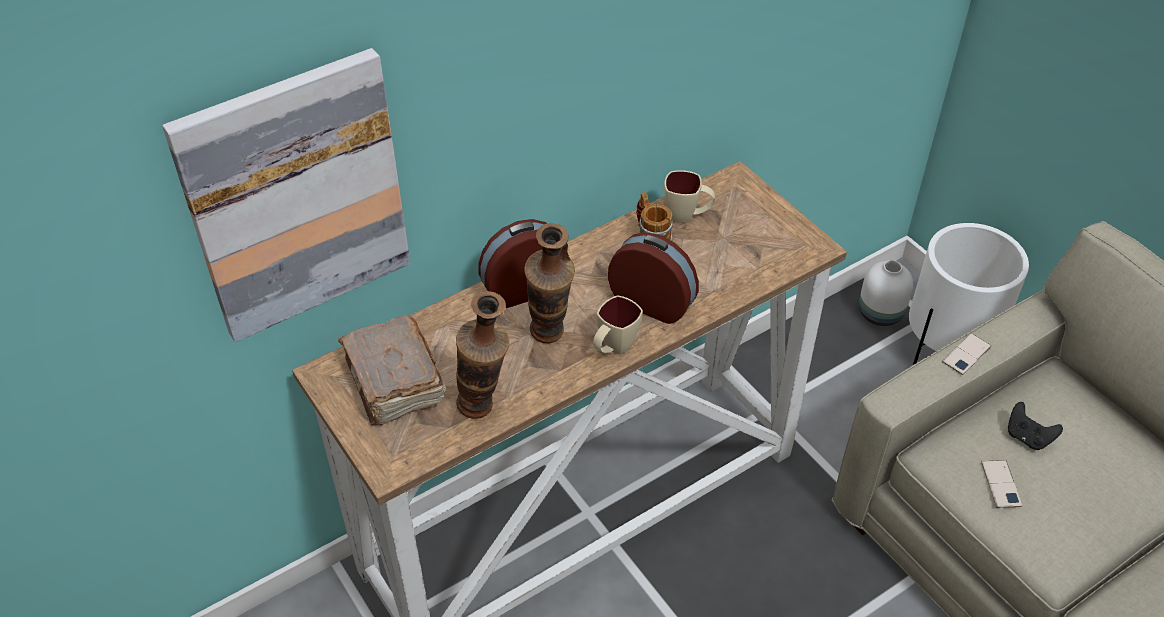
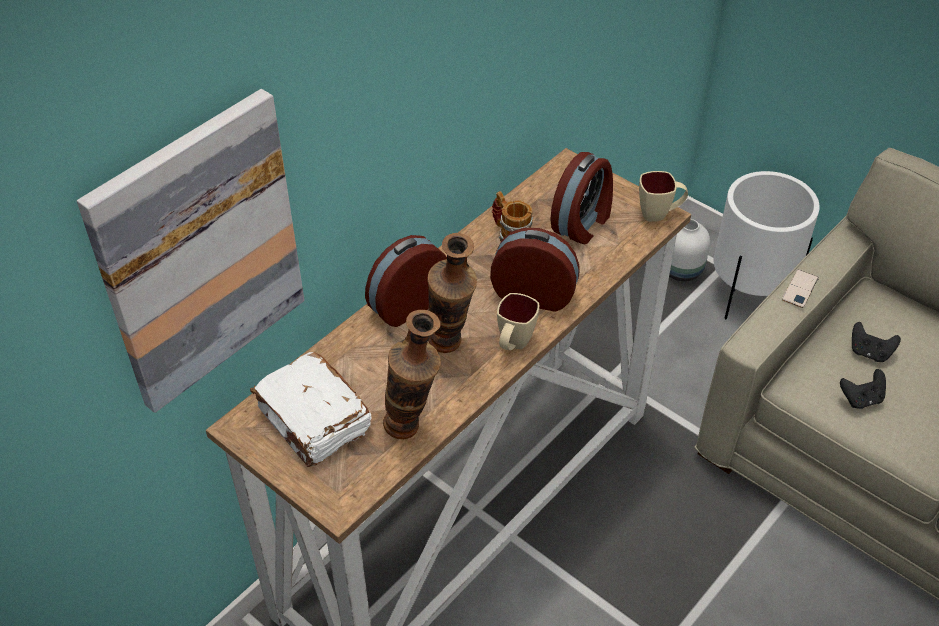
camera: 15 degrees left, 0 degrees up
brown book [338,315,446,426] -> white book [250,352,372,467]
beige mug [664,170,715,223] -> beige mug moved to [639,171,688,222]
phone [981,460,1022,508] -> black game controller [840,369,886,409]
none -> alarm clock [550,152,613,244]

